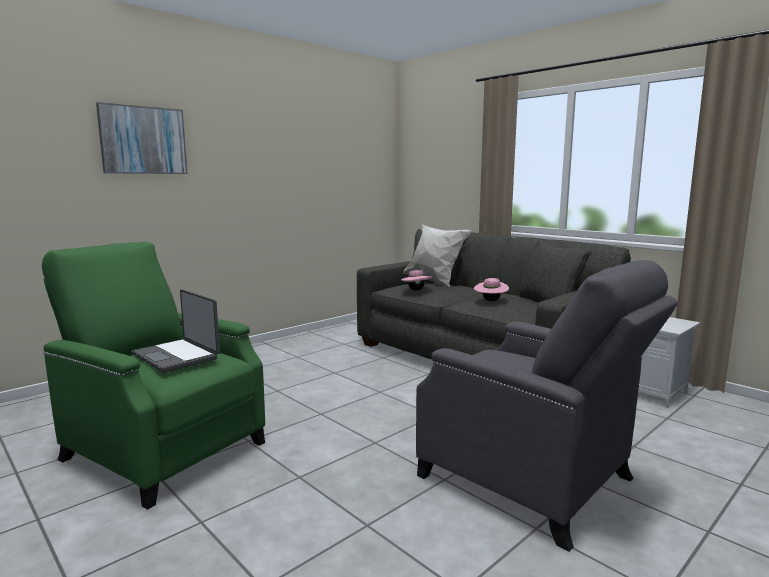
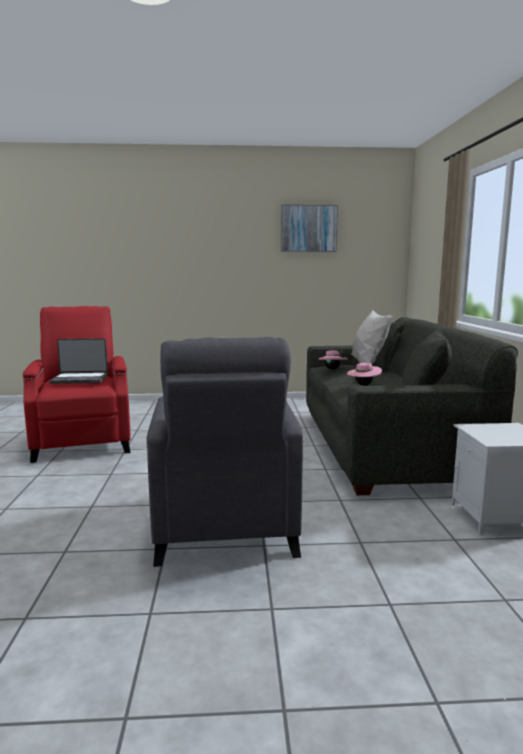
camera: 40 degrees right, 0 degrees up
green armchair [42,242,265,510] -> red armchair [23,306,131,463]
picture [96,102,188,174] -> picture moved to [281,204,338,252]
laptop [132,289,220,373] -> laptop turned 90 degrees counterclockwise [49,338,108,384]

